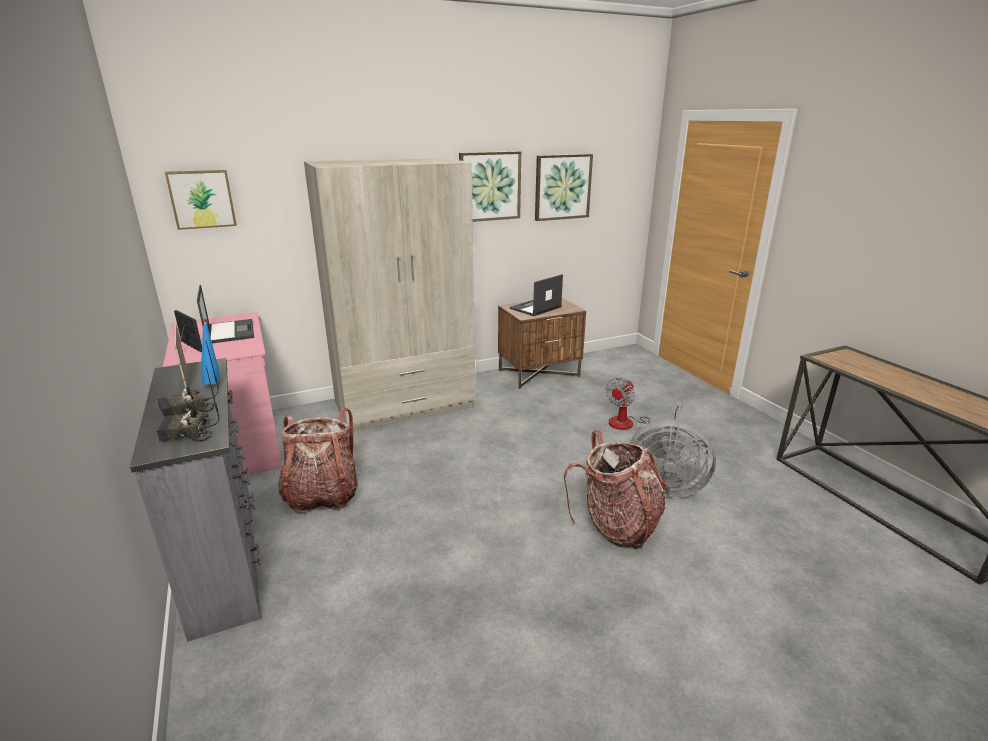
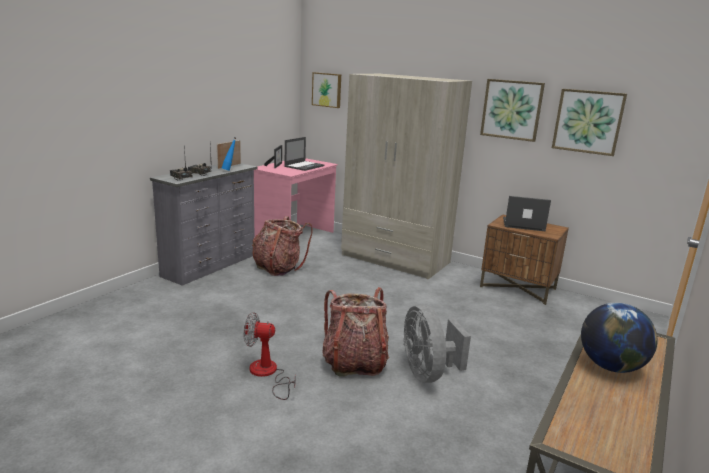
camera: 55 degrees right, 5 degrees down
fan [605,378,682,430] -> fan moved to [243,312,296,400]
none -> globe [581,303,658,373]

